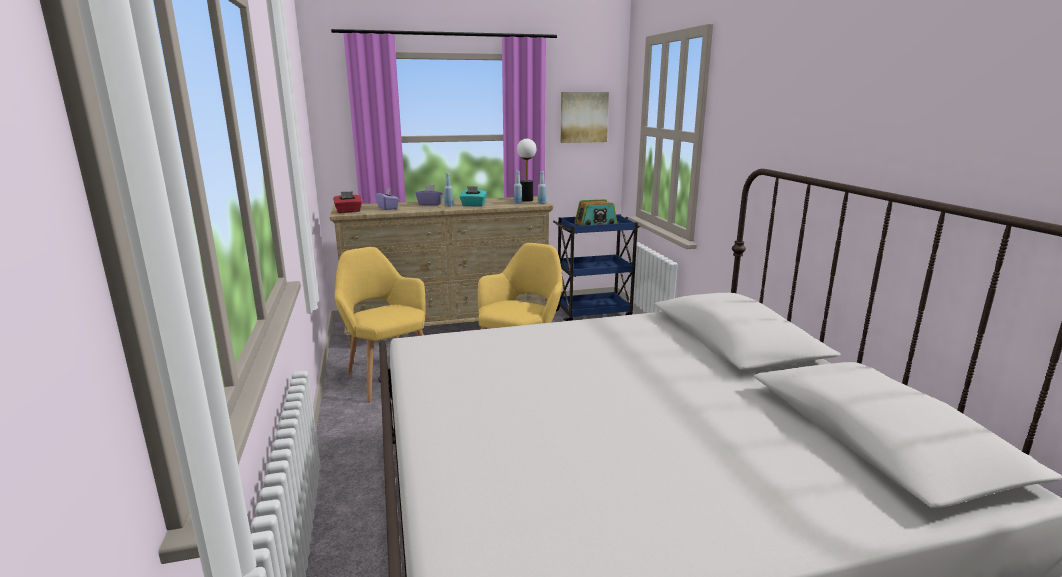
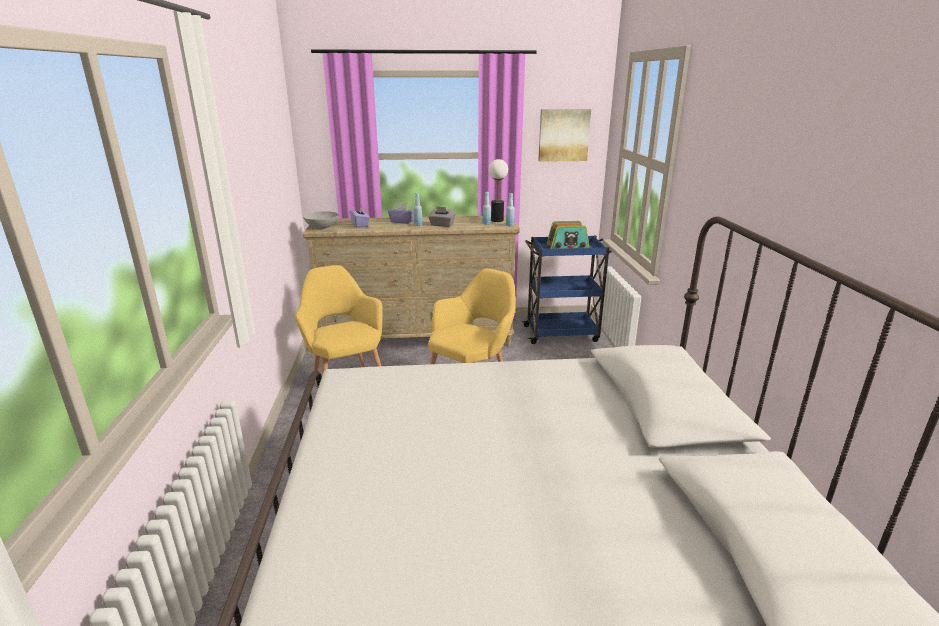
camera: 10 degrees right, 5 degrees up
red tissue box [333,191,362,213] -> grey bowl [303,211,339,230]
turquoise tissue box [460,186,487,207] -> grey tissue box [428,206,456,227]

